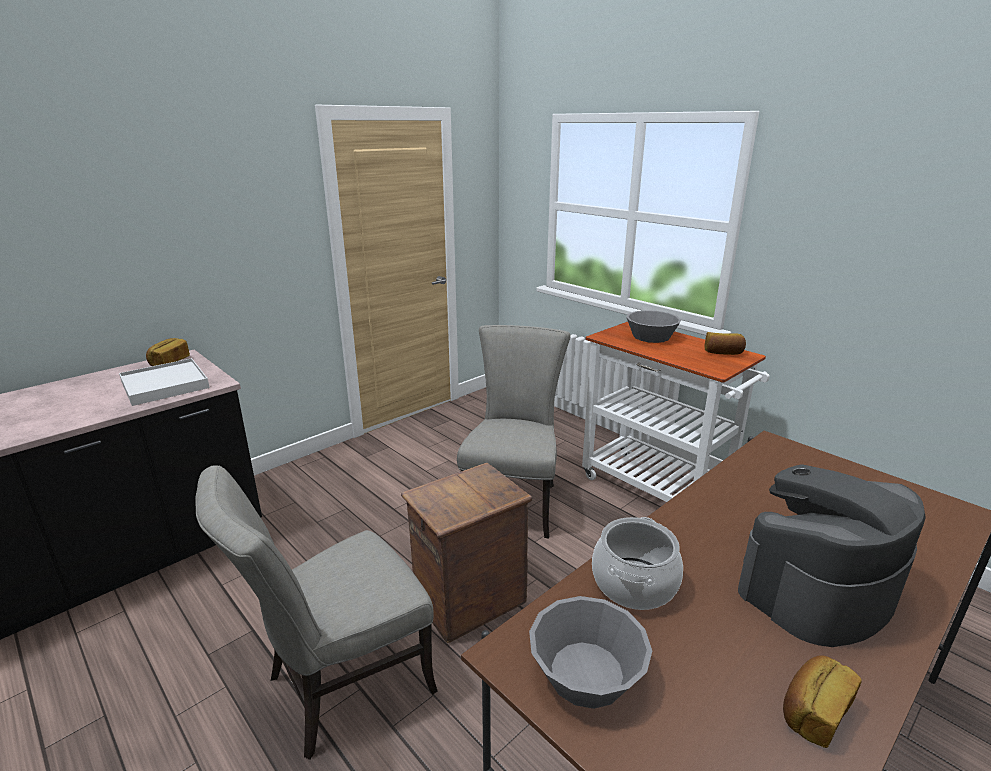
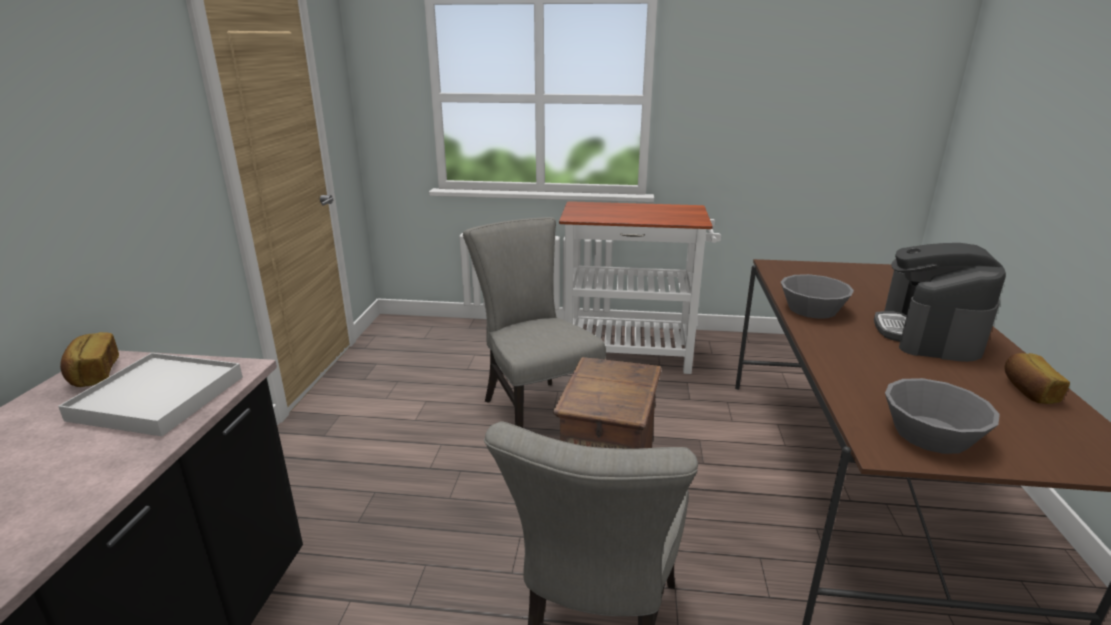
camera: 40 degrees left, 0 degrees up
cooking pot [592,517,683,610] -> none
grey bowl [626,310,681,343] -> grey bowl moved to [781,274,854,319]
bread [704,332,746,355] -> none

